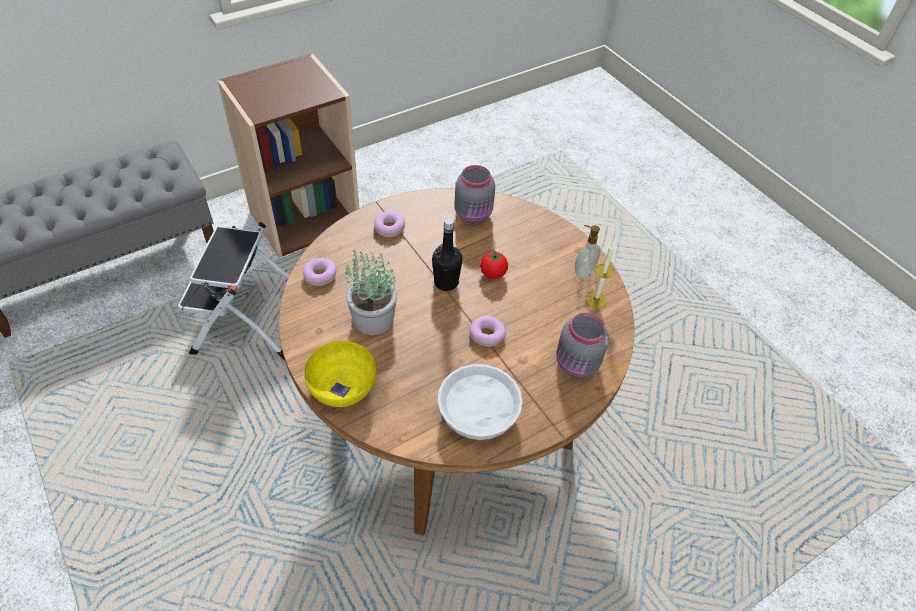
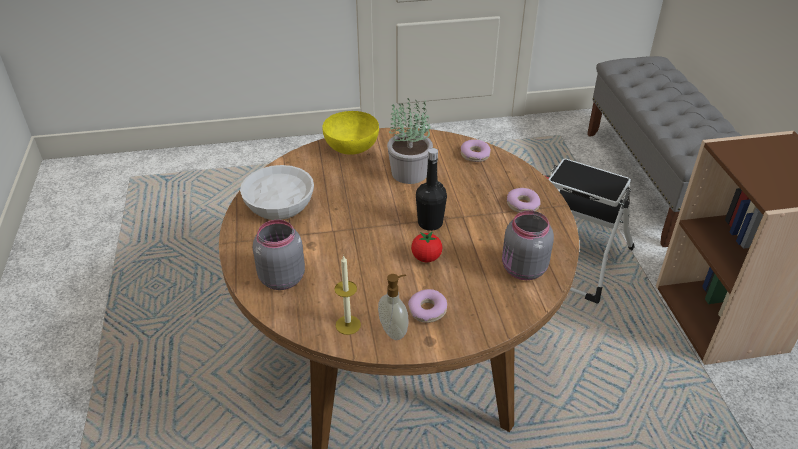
camera: 115 degrees right, 10 degrees down
donut [470,316,506,347] -> donut moved to [408,289,447,323]

